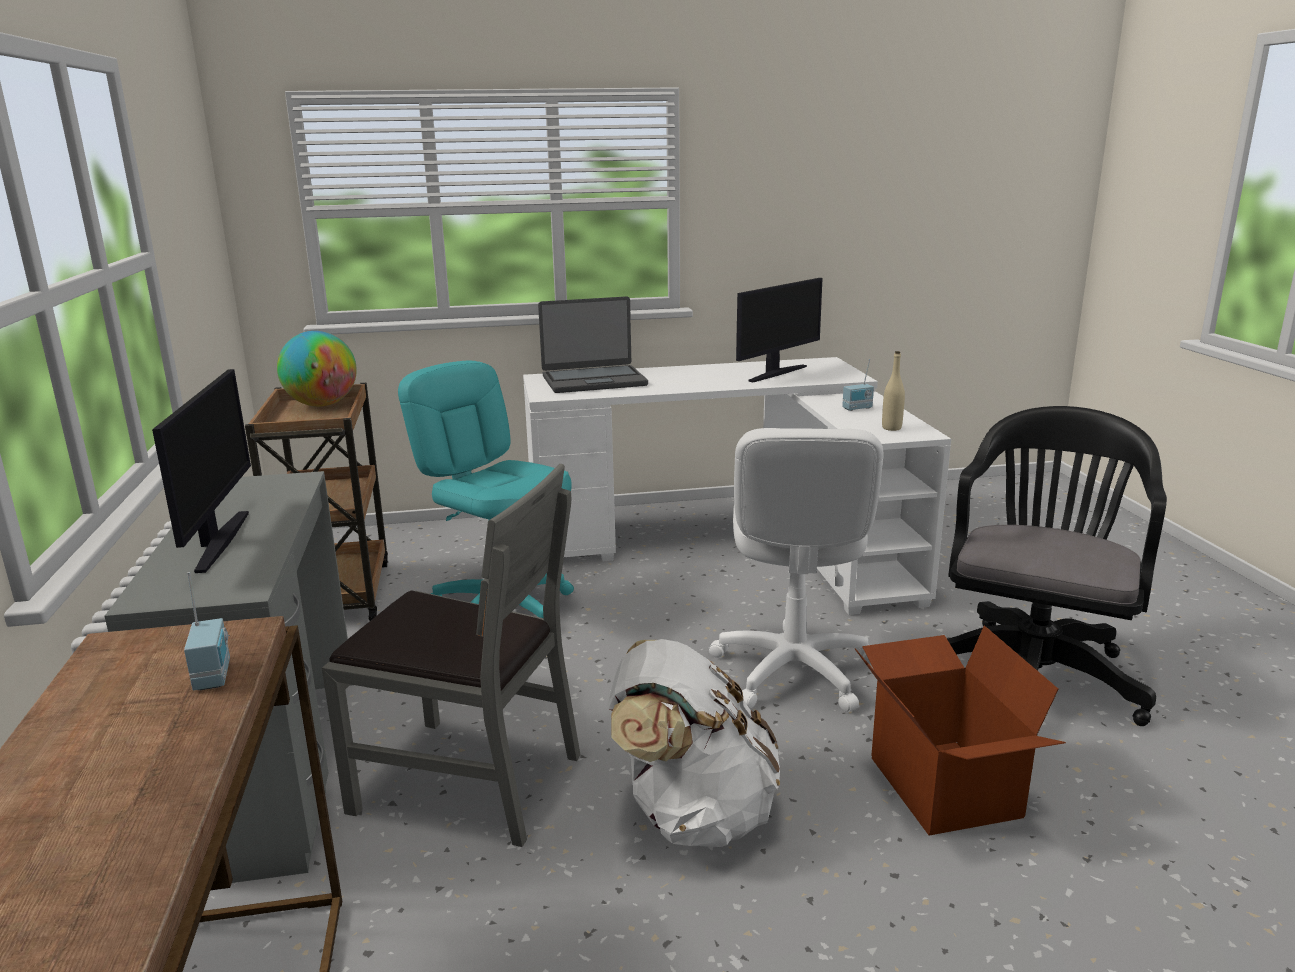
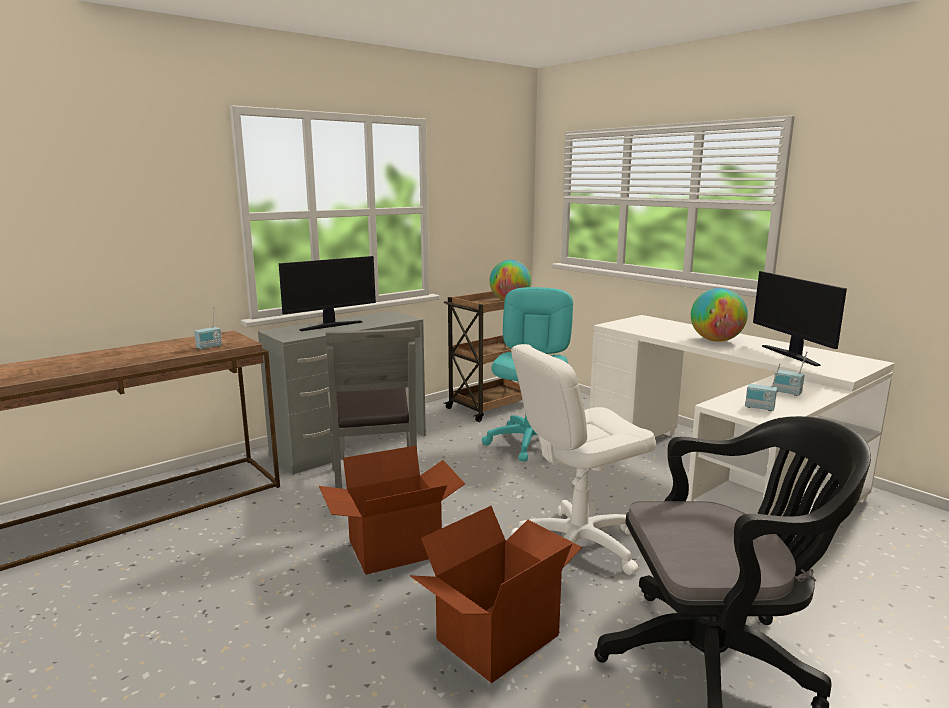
camera: 60 degrees right, 5 degrees down
laptop [538,296,648,393] -> none
white backpack [608,639,780,847] -> cardboard box [319,446,465,575]
monitor [736,278,823,382] -> monitor turned 60 degrees clockwise [753,271,847,366]
beige bottle [882,351,905,431] -> radio [745,363,781,411]
none -> globe [691,288,748,342]

